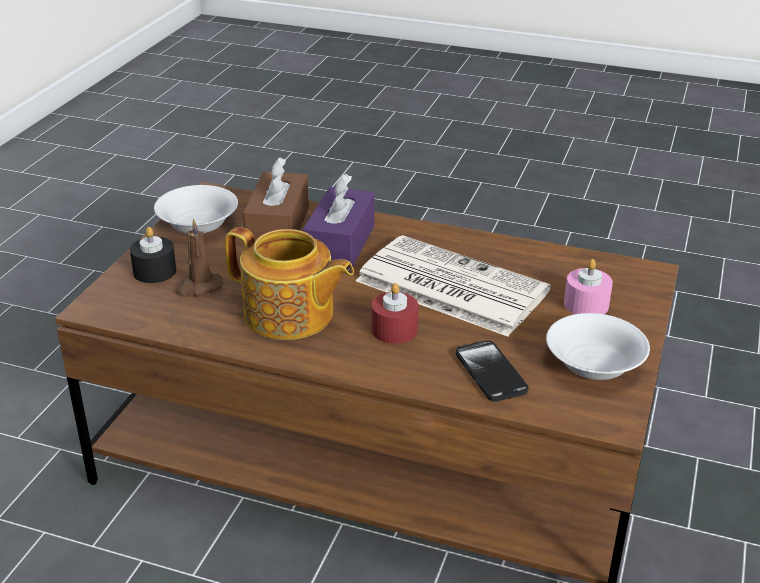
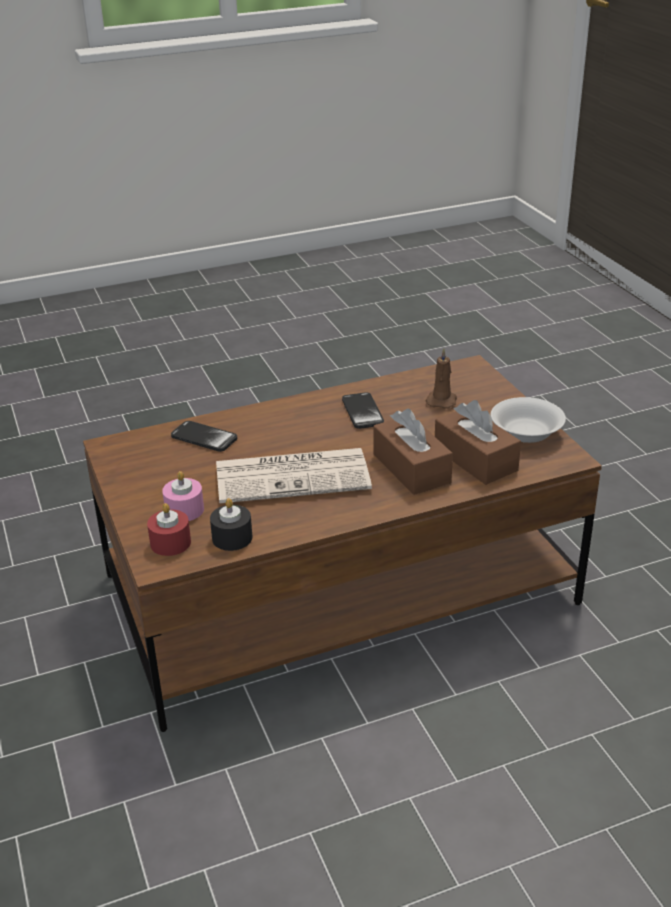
camera: 140 degrees right, 0 degrees up
black candle [130,227,176,283] -> black candle moved to [210,498,253,551]
teapot [225,227,354,340] -> phone [342,392,384,429]
purple tissue box [303,173,375,266] -> brown tissue box [374,408,453,495]
red candle [372,283,418,344] -> red candle moved to [147,503,191,556]
white bowl [546,313,650,380] -> none

